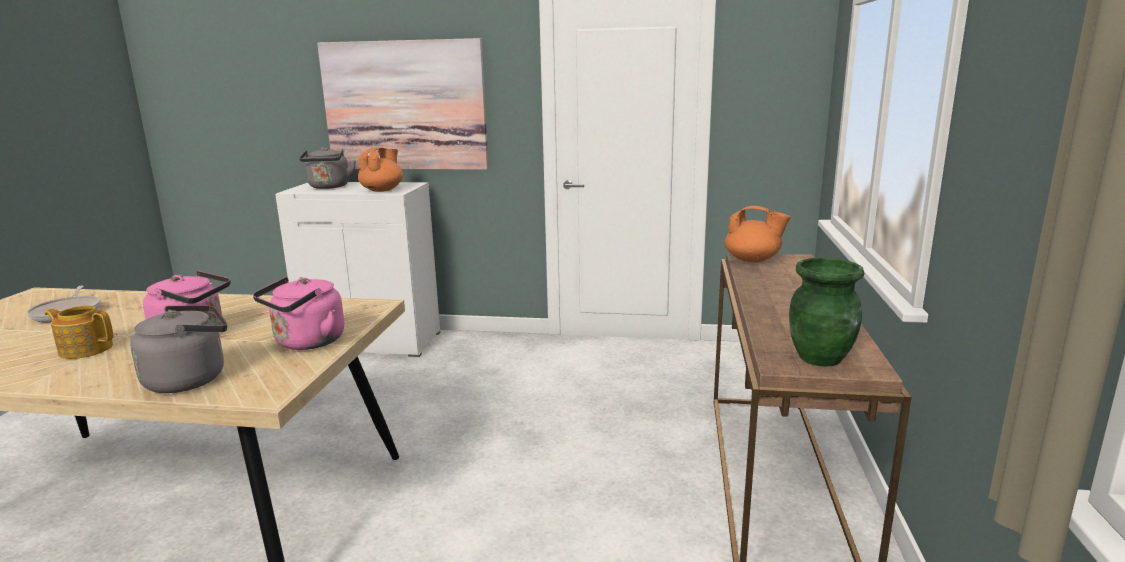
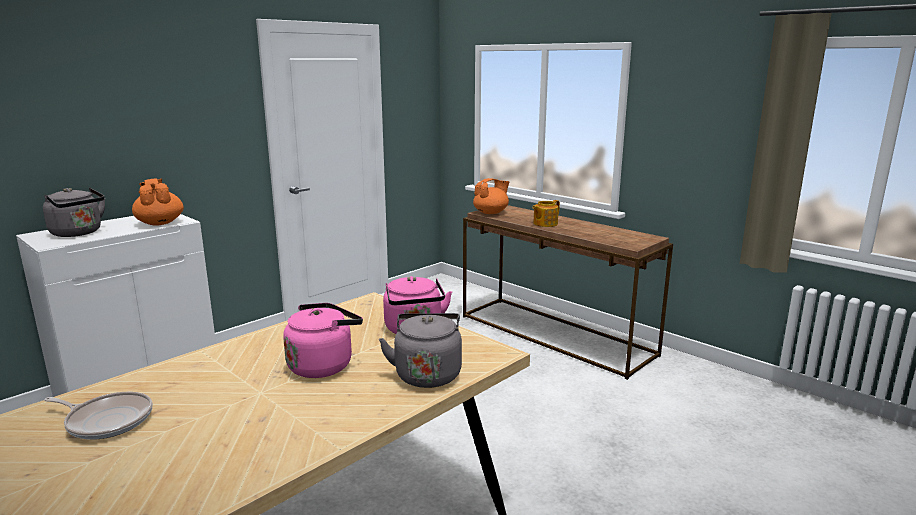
camera: 55 degrees left, 0 degrees up
teapot [45,305,114,359] -> teapot moved to [532,200,560,227]
picture [317,38,489,170] -> none
green vase [789,258,864,367] -> none

